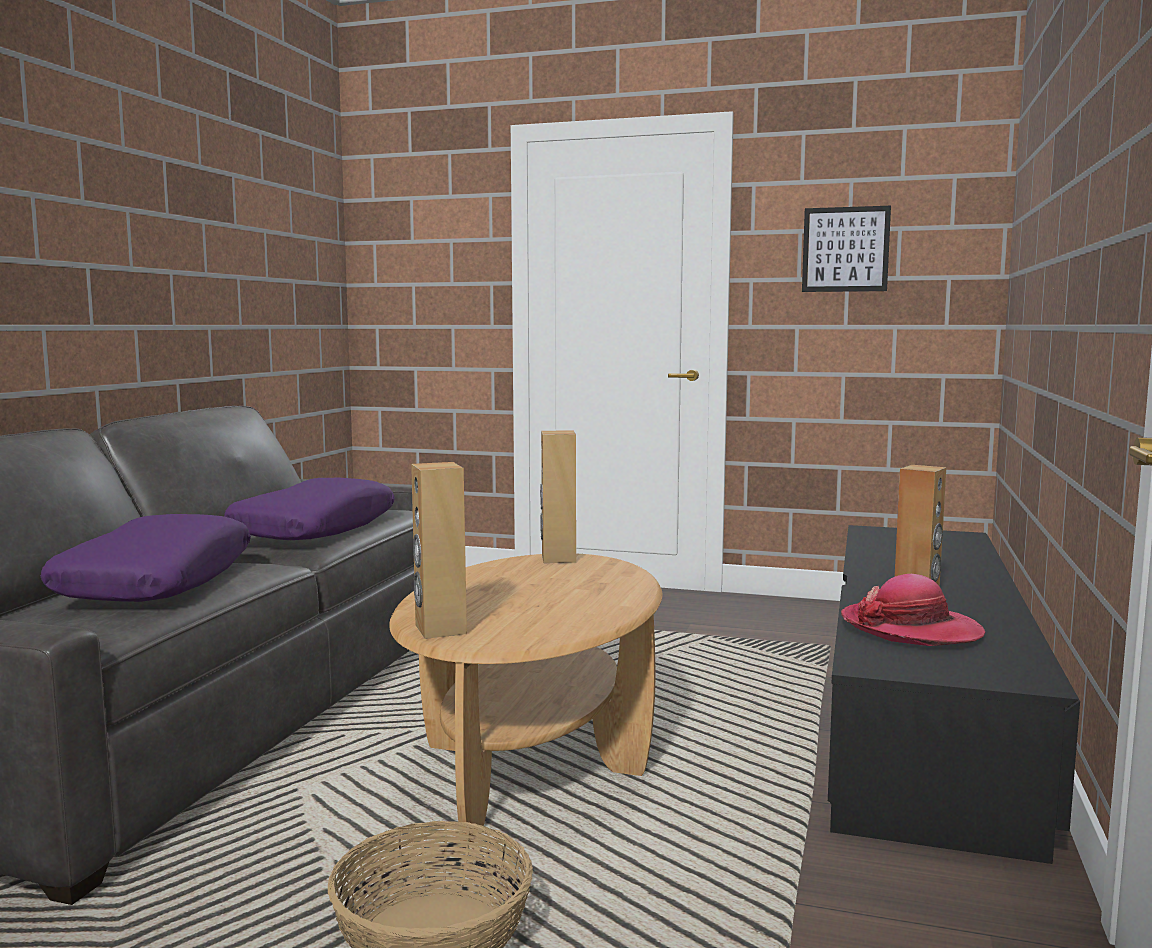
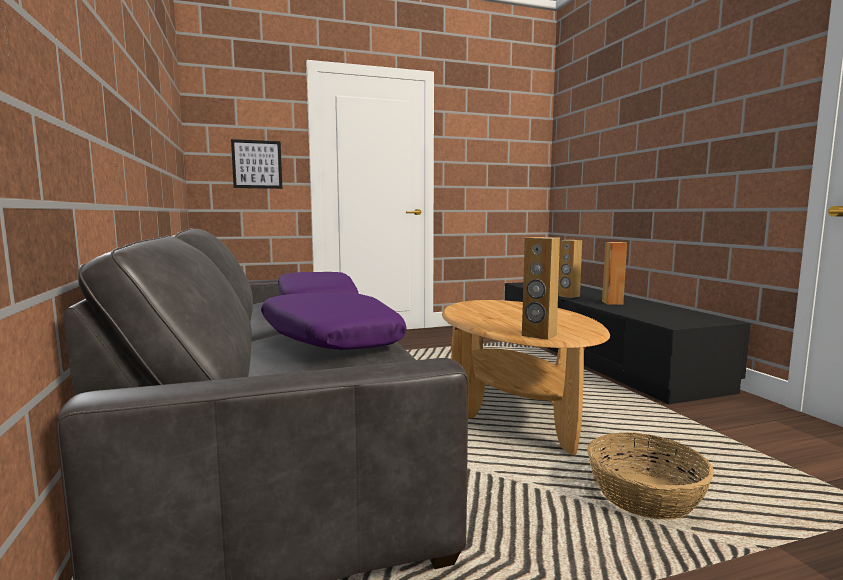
camera: 35 degrees left, 0 degrees up
brown speaker [540,430,576,563] -> brown speaker moved to [558,240,582,298]
picture [802,206,891,292] -> picture moved to [231,139,282,189]
hat [841,574,986,646] -> none

